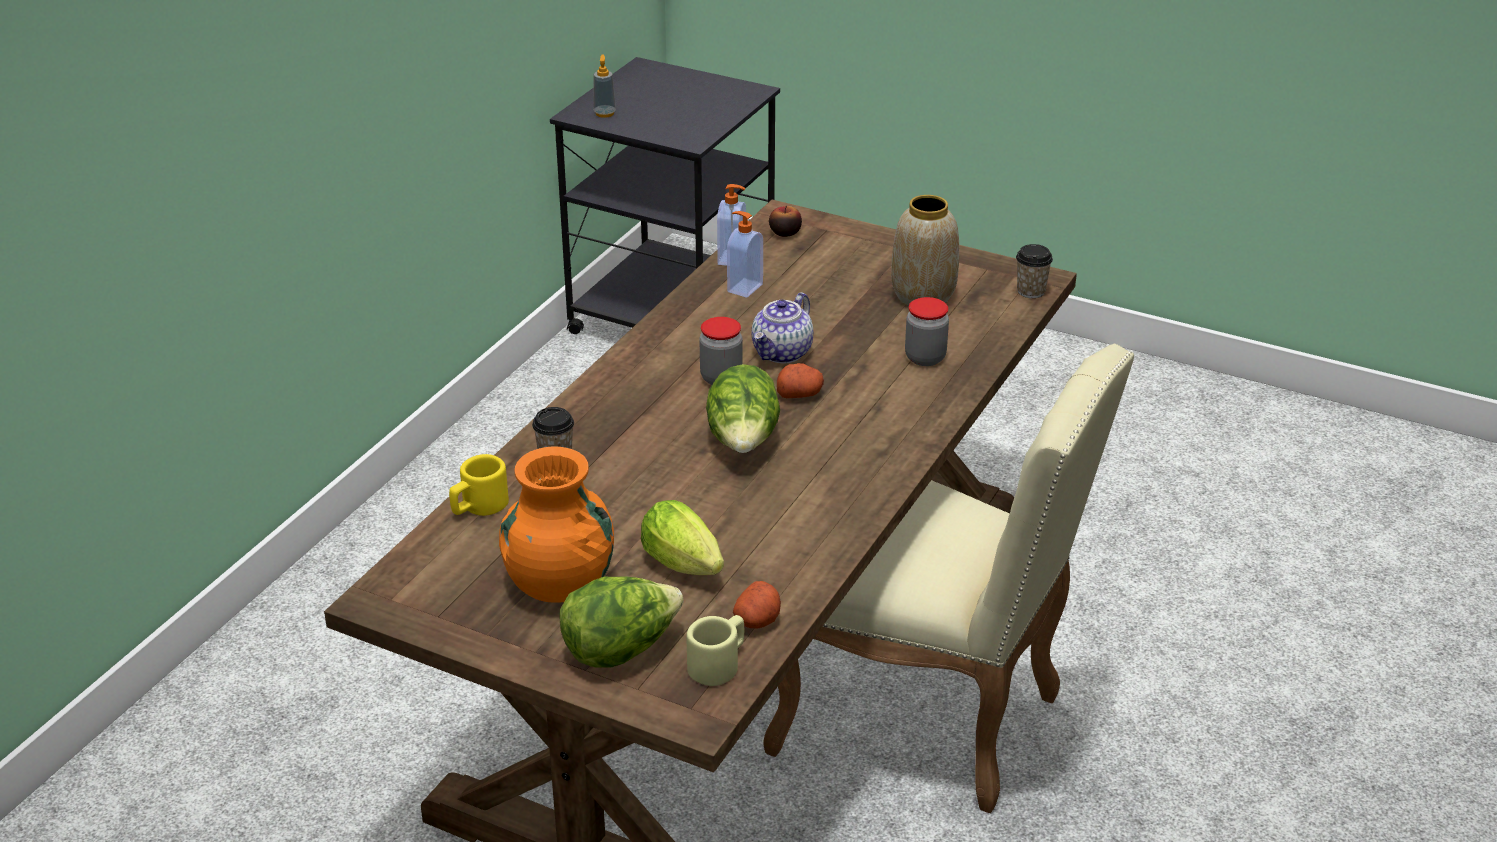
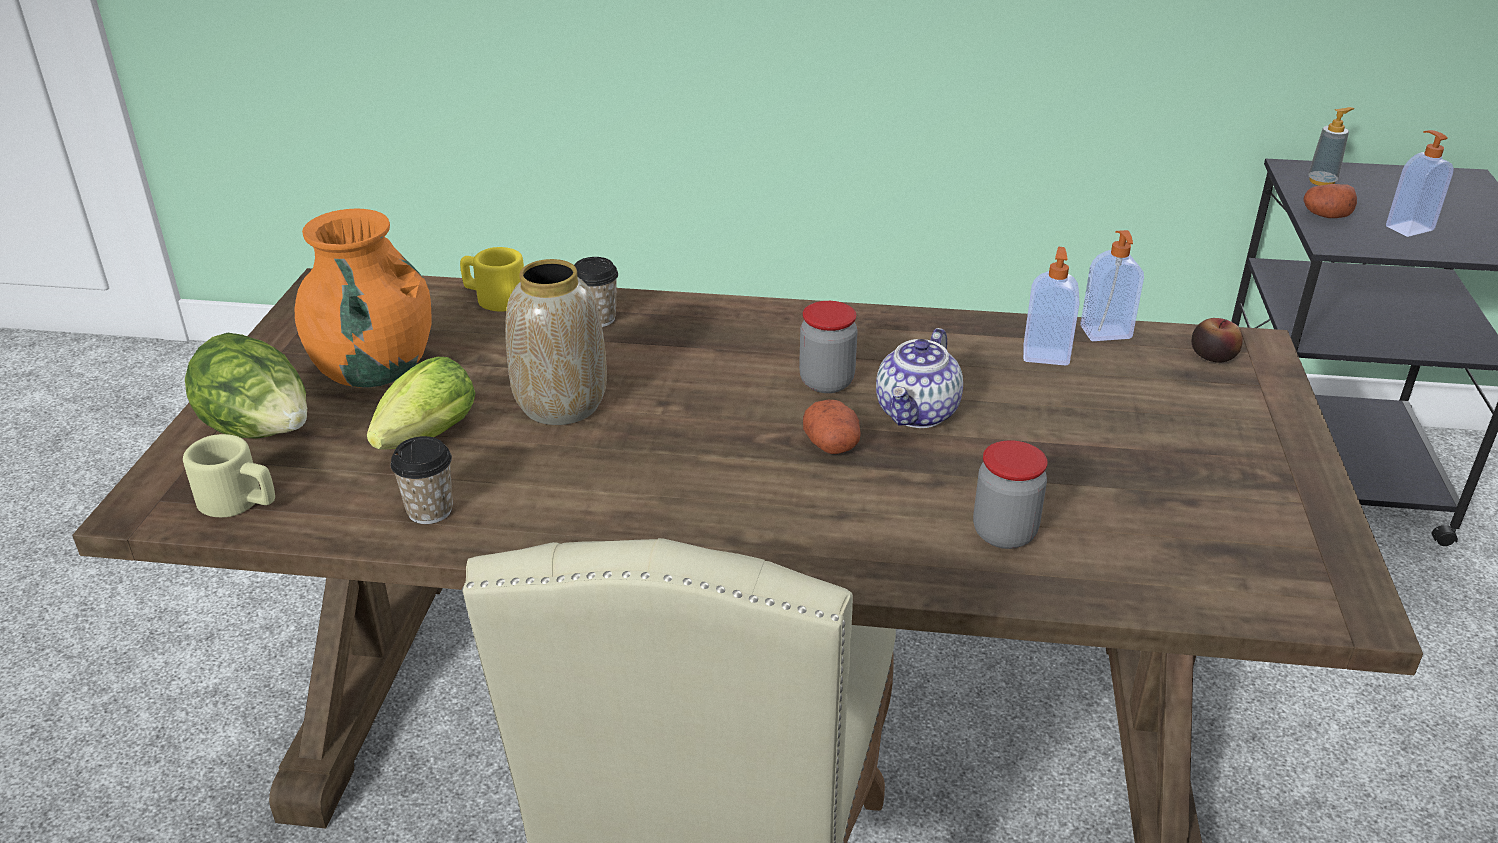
camera: 70 degrees right, 0 degrees up
lettuce [706,364,780,453] -> none
potato [733,581,781,628] -> potato moved to [1303,184,1357,218]
teapot [752,292,813,363] -> teapot turned 75 degrees counterclockwise [876,328,963,428]
vase [891,195,959,305] -> vase moved to [505,259,607,425]
cup [1016,244,1053,298] -> cup moved to [391,436,453,524]
none -> soap dispenser [1386,130,1454,237]

